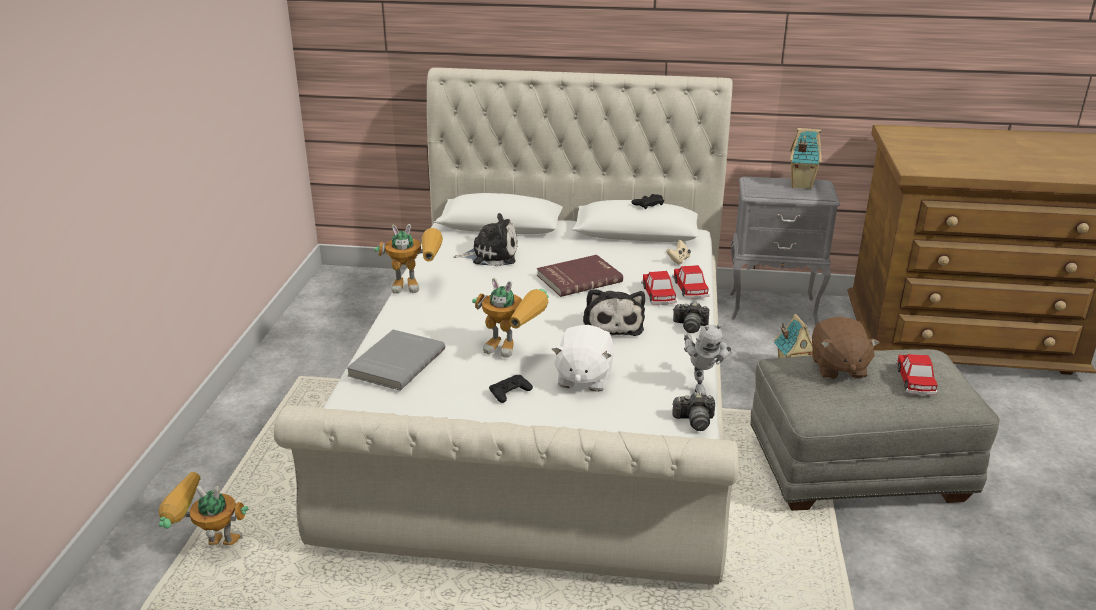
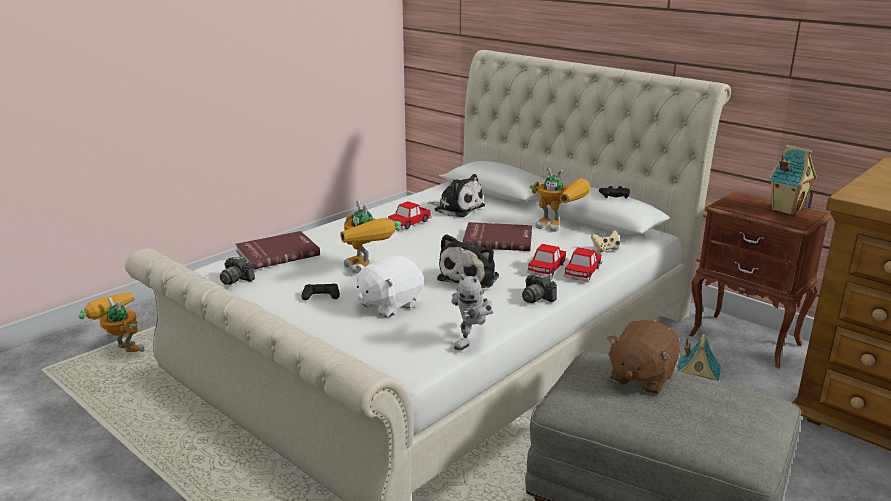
camera: 35 degrees right, 5 degrees down
grey book [347,330,445,391] -> red book [235,231,320,269]
toy robot [375,224,443,294] -> toy robot moved to [530,168,590,232]
camera [672,392,715,431] -> camera moved to [220,256,255,285]
grey nightstand [729,176,840,325] -> brown nightstand [689,192,831,369]
toy car [895,354,937,395] -> toy car moved to [388,201,432,229]

